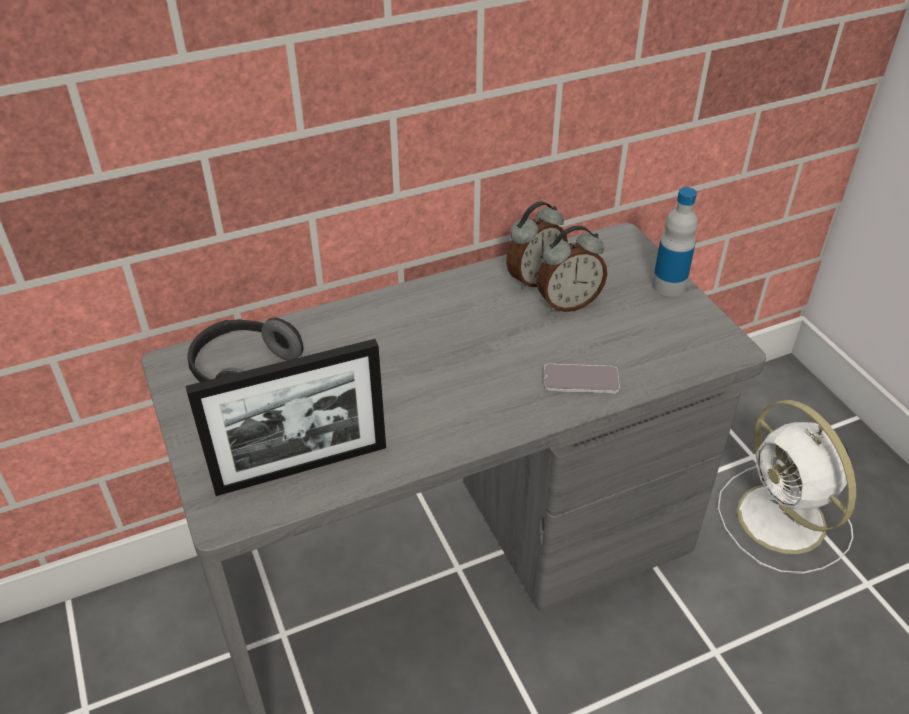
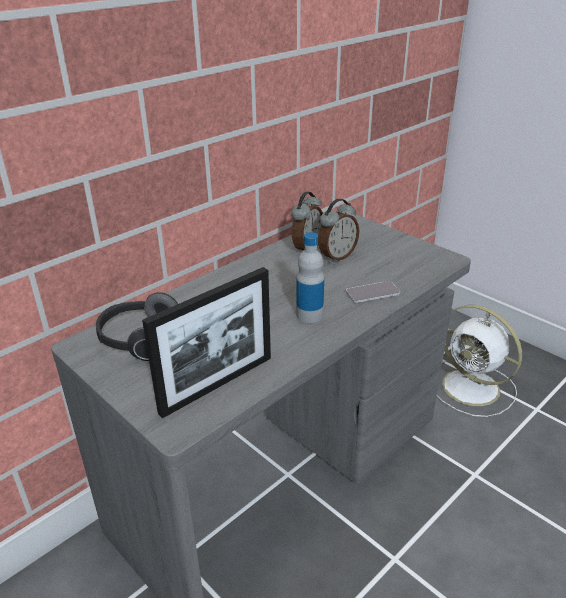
camera: 20 degrees left, 10 degrees down
bottle [652,187,698,297] -> bottle moved to [296,232,324,323]

